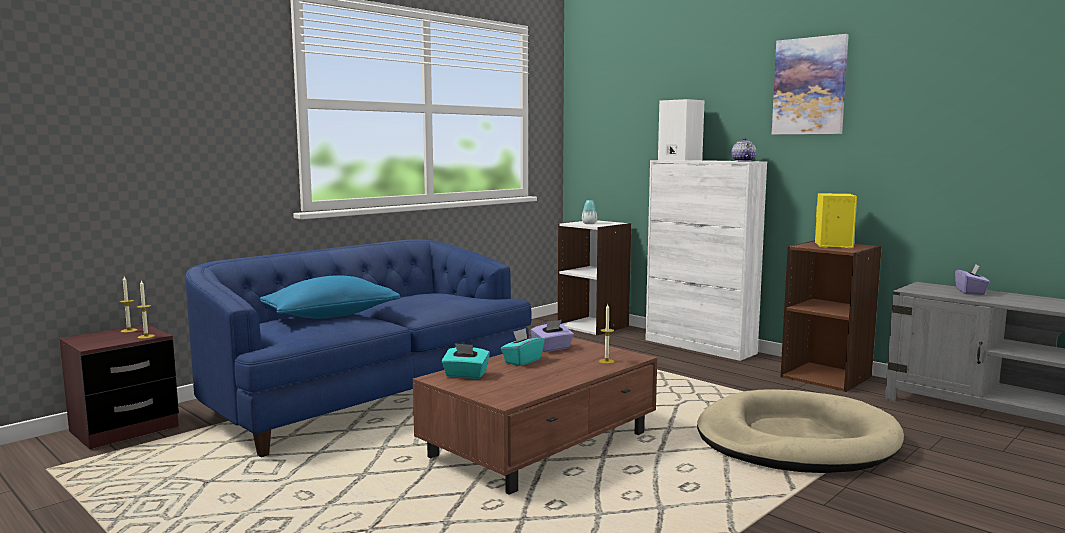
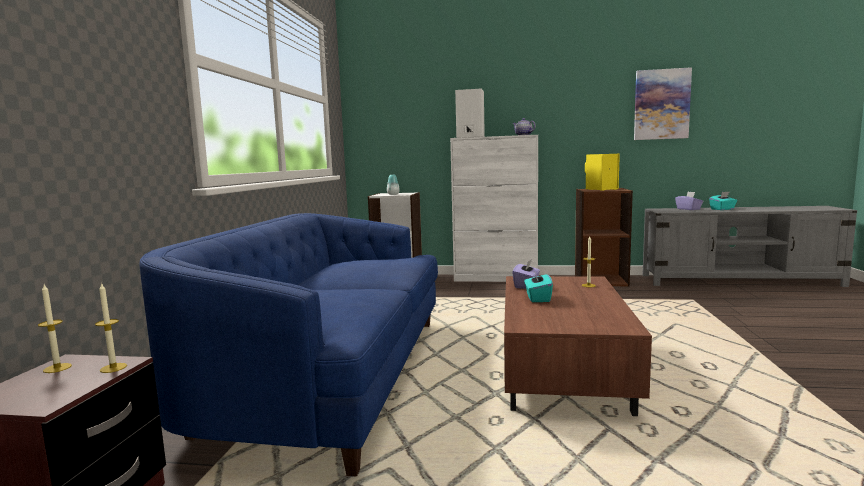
camera: 35 degrees left, 0 degrees up
blue pillow [260,275,400,319] -> none
turquoise tissue box [441,343,490,379] -> turquoise tissue box moved to [709,191,737,210]
beige dog bed [697,389,904,473] -> none
picture [772,34,849,135] -> picture moved to [634,67,692,140]

